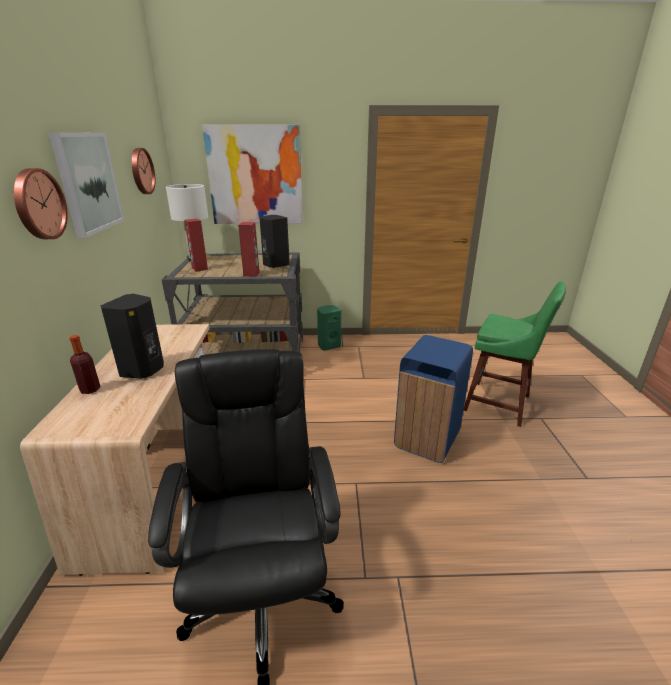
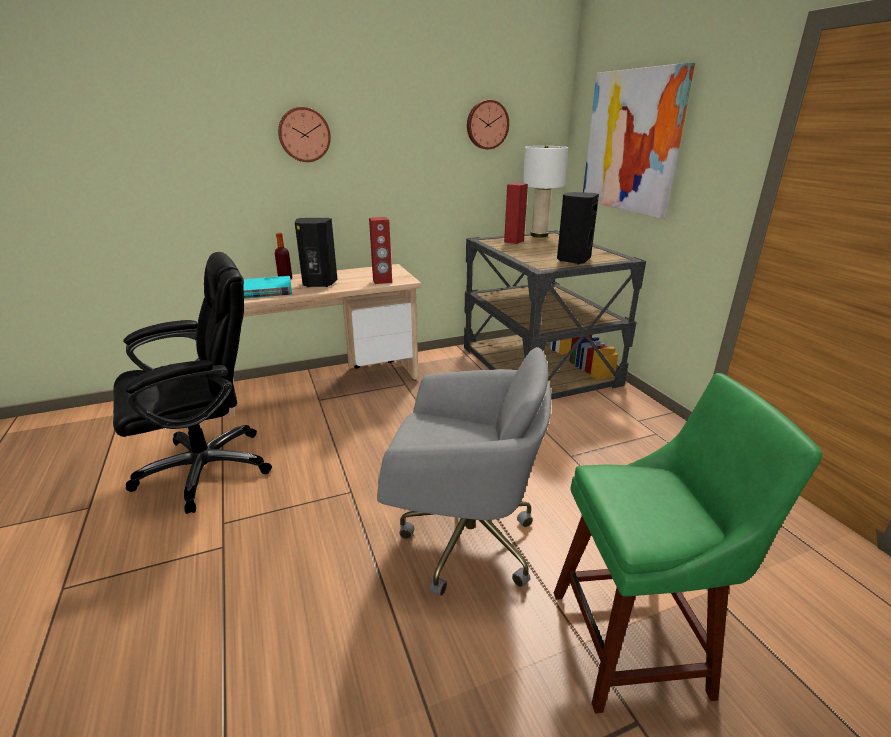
camera: 70 degrees right, 0 degrees up
picture [48,132,125,238] -> none
red speaker [238,222,259,277] -> red speaker moved to [369,217,392,284]
green speaker [317,305,341,351] -> none
blue trash can [394,335,473,463] -> grey office chair [377,347,551,596]
green chair [463,281,566,427] -> green chair turned 105 degrees counterclockwise [554,373,822,713]
none -> turquoise book [244,276,292,299]

